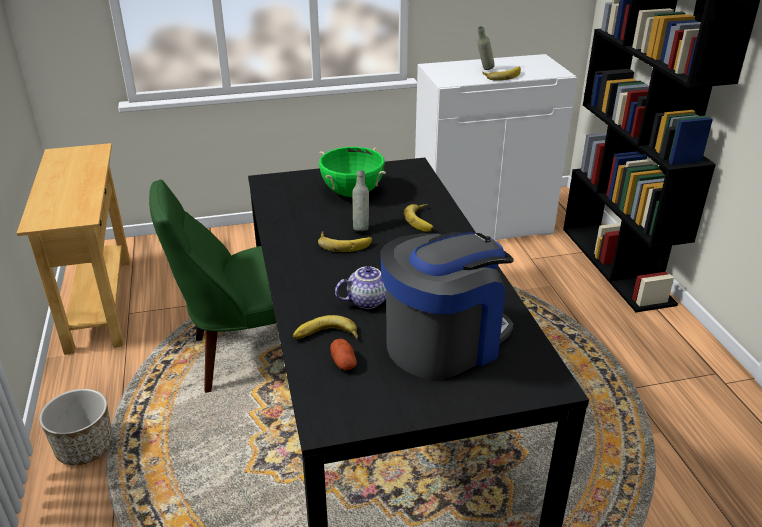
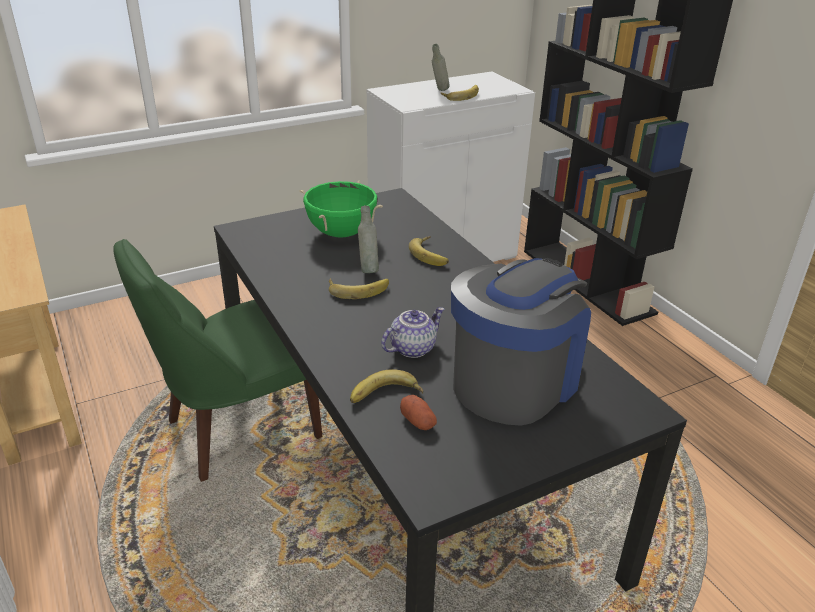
camera: 15 degrees left, 0 degrees up
planter [39,389,113,465] -> none

